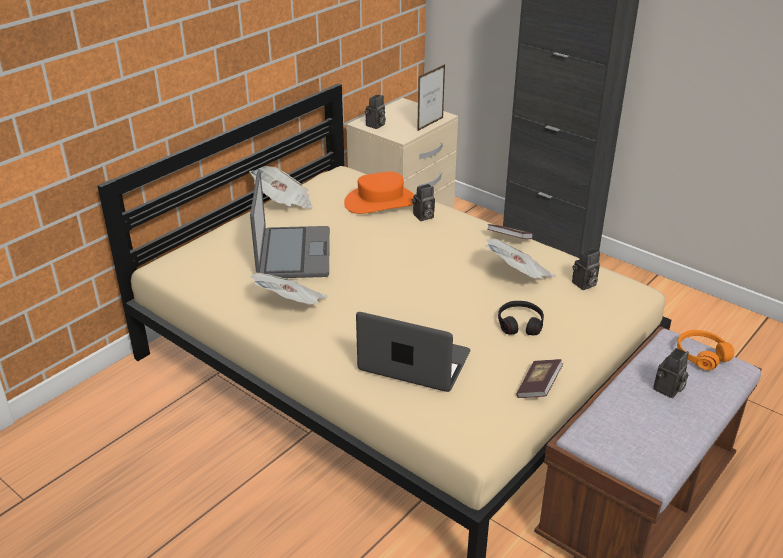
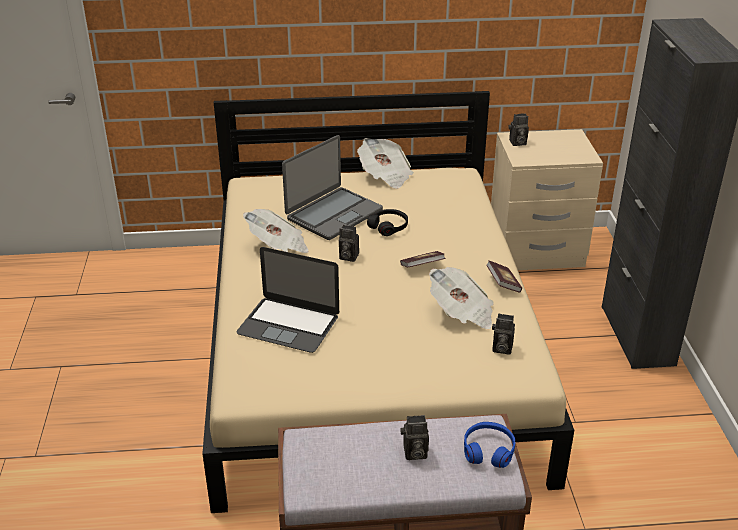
camera: 45 degrees right, 0 degrees up
orange hat [344,172,414,214] -> none
laptop [356,312,470,392] -> laptop turned 135 degrees clockwise [236,247,339,353]
camera [412,184,435,221] -> camera moved to [339,225,359,262]
picture frame [417,64,445,131] -> none
black headphones [498,301,544,336] -> black headphones moved to [367,209,408,236]
book [516,359,563,398] -> book moved to [400,251,446,267]
orange headphones [677,330,734,370] -> blue headphones [464,422,515,468]

